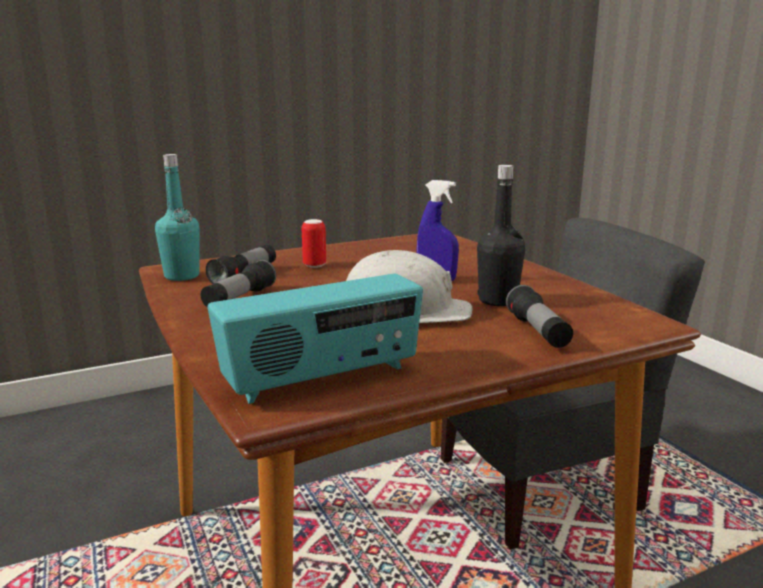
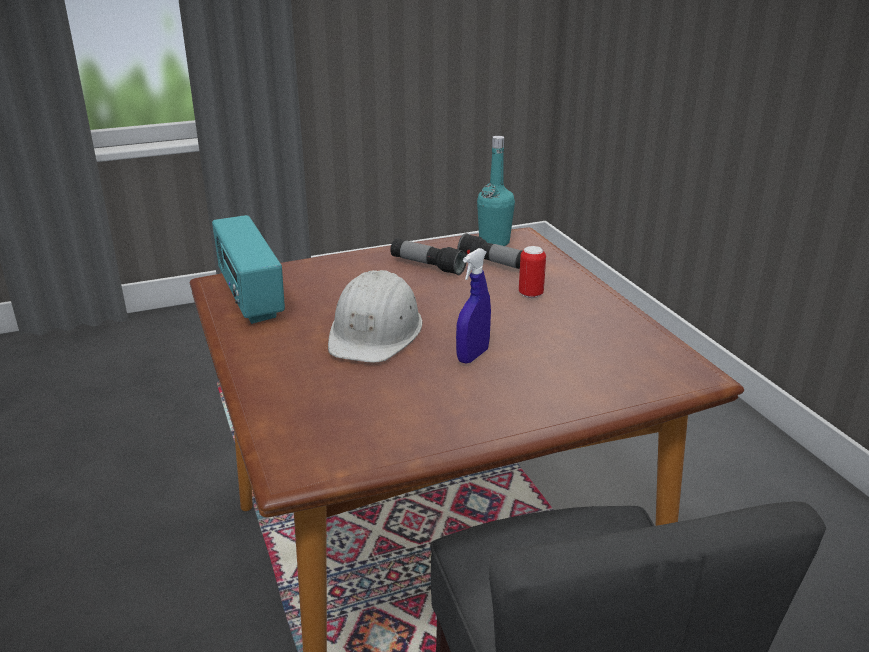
camera: 95 degrees right, 10 degrees up
black bottle [477,165,525,306] -> none
flashlight [506,285,573,348] -> none

